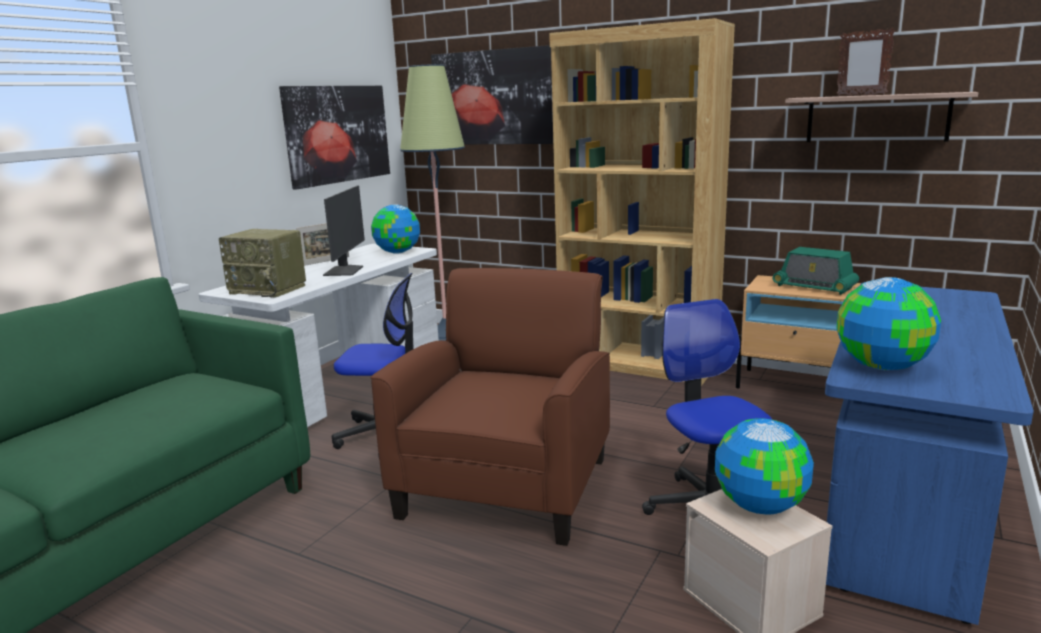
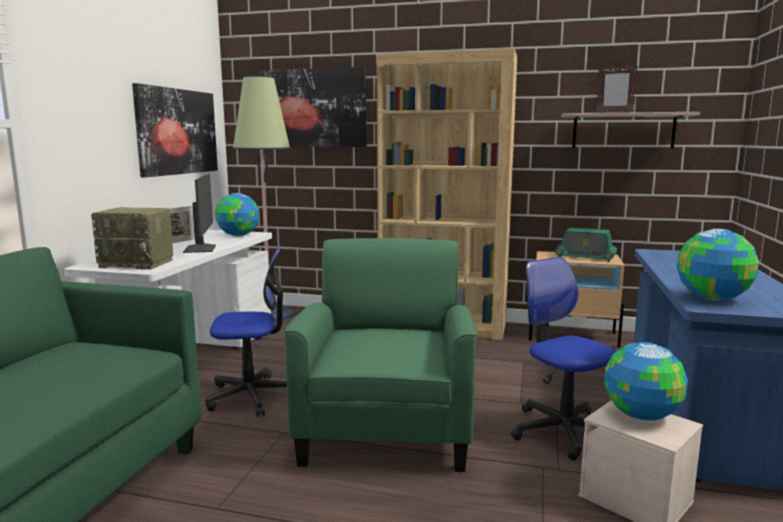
camera: 15 degrees left, 5 degrees down
brown armchair [370,268,610,546] -> green armchair [284,238,477,472]

